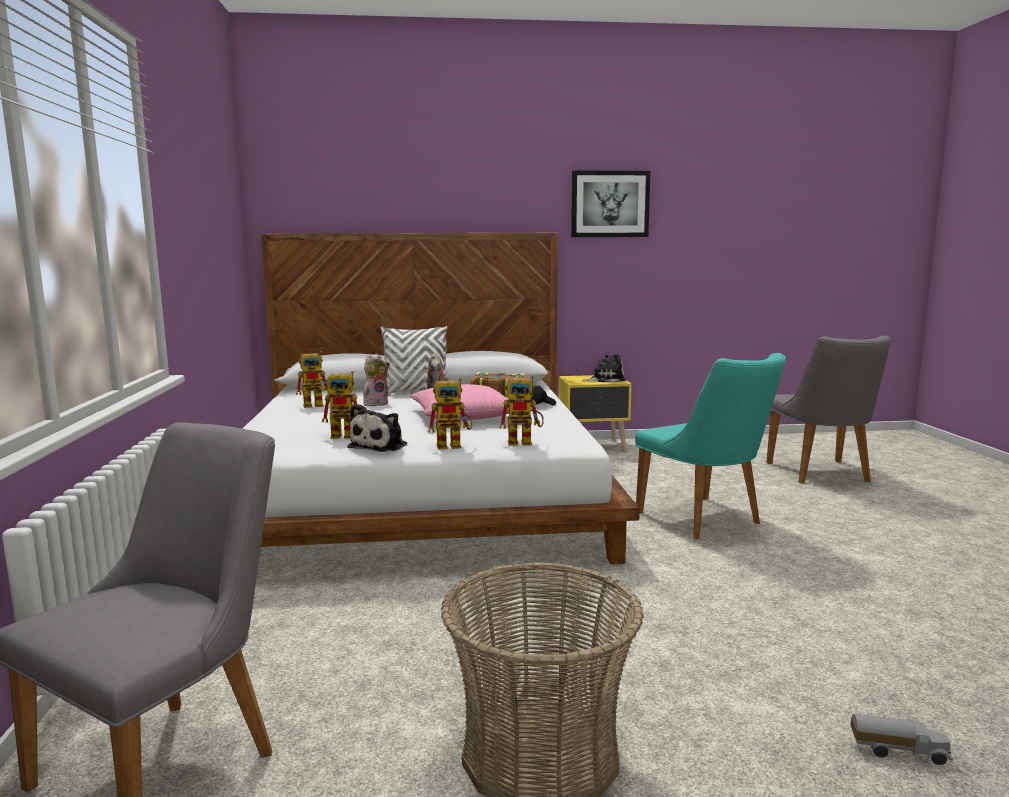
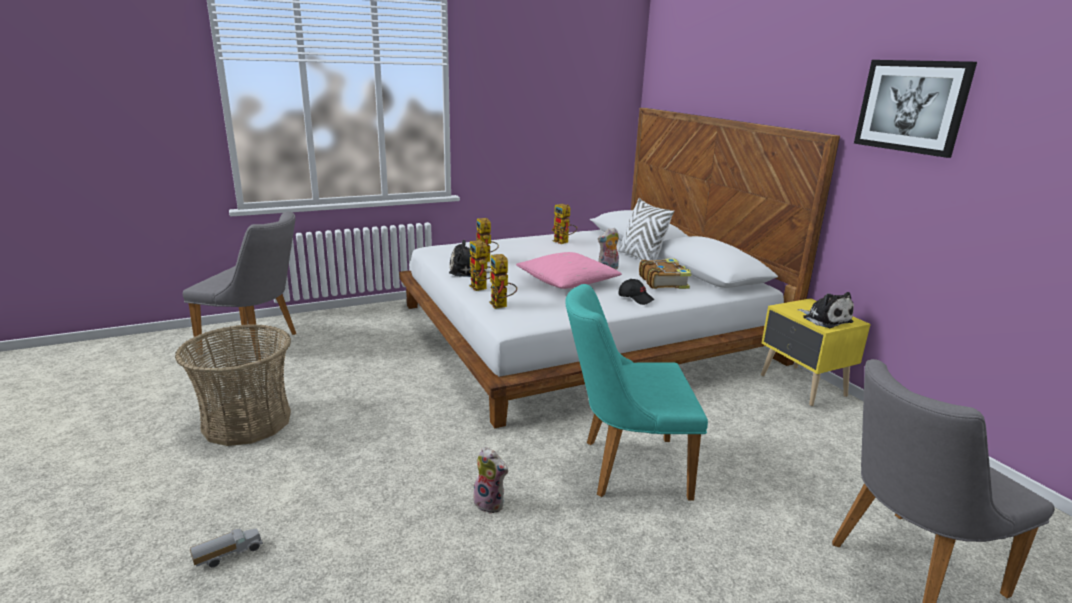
camera: 70 degrees right, 10 degrees up
plush toy [363,354,390,406] -> plush toy moved to [473,447,508,514]
turquoise chair [635,353,786,539] -> turquoise chair turned 45 degrees clockwise [565,284,708,500]
toy truck [850,714,953,765] -> toy truck turned 120 degrees counterclockwise [190,528,263,568]

